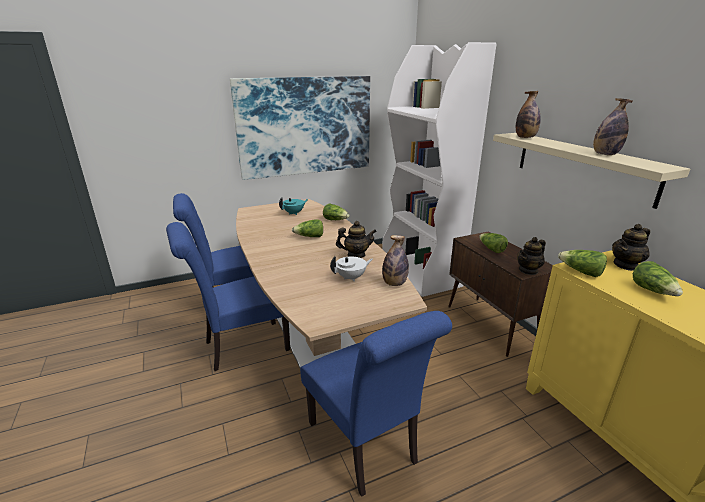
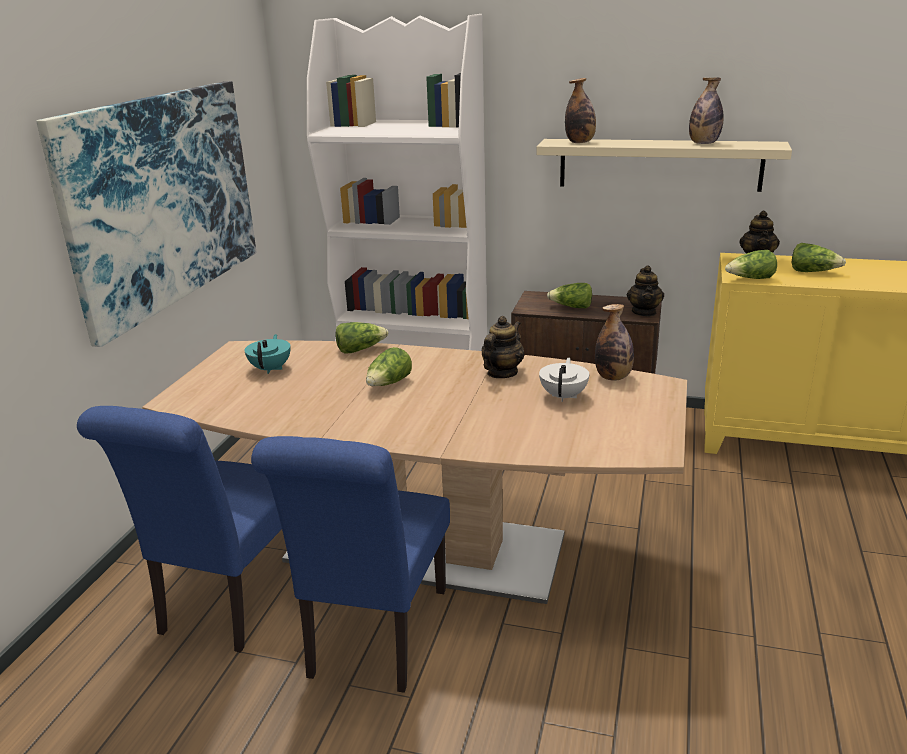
camera: 50 degrees left, 0 degrees up
blue chair [300,311,452,497] -> none

